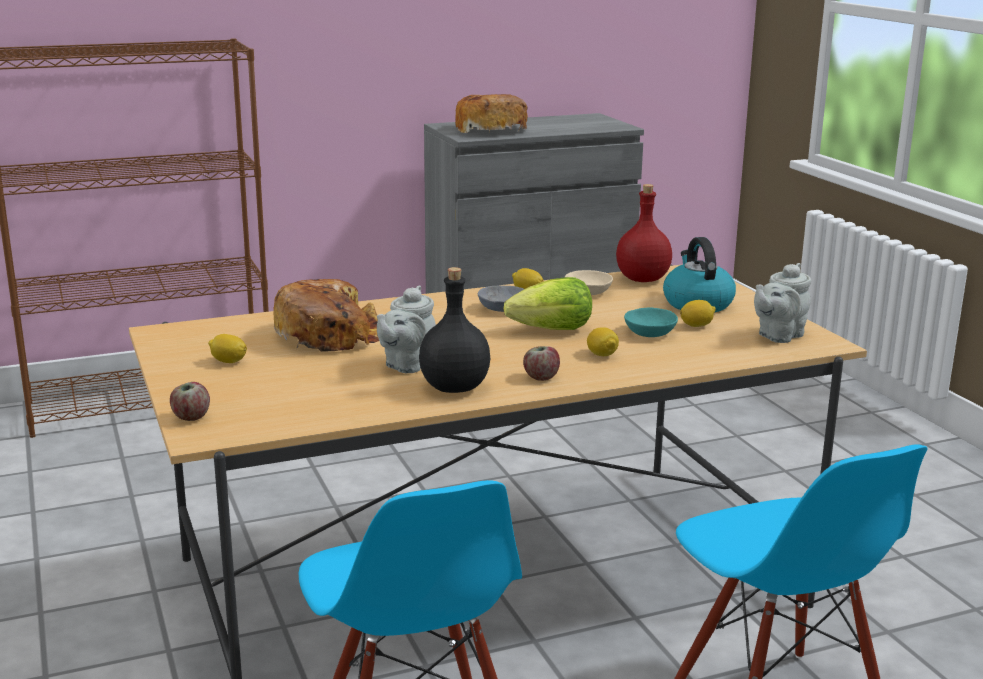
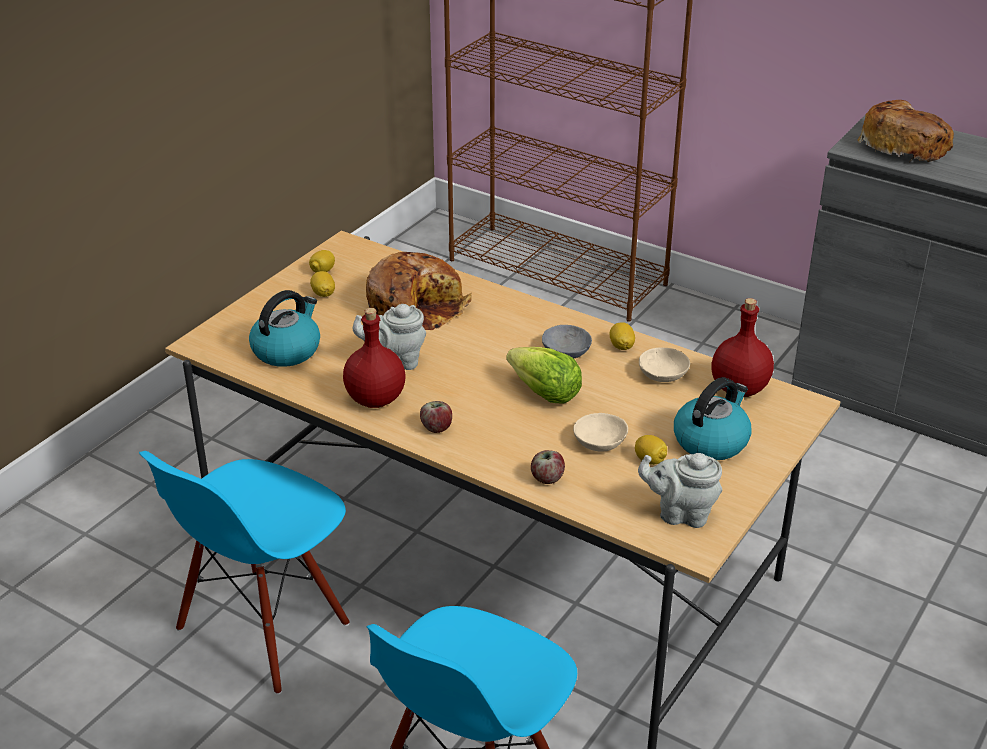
camera: 55 degrees right, 15 degrees up
apple [170,382,210,421] -> apple moved to [531,450,565,484]
black bottle [419,267,490,393] -> red bottle [343,308,405,408]
lemon [587,327,619,356] -> lemon moved to [309,250,335,273]
turquoise bowl [624,307,678,337] -> beige bowl [573,413,628,452]
none -> kettle [249,290,320,367]

